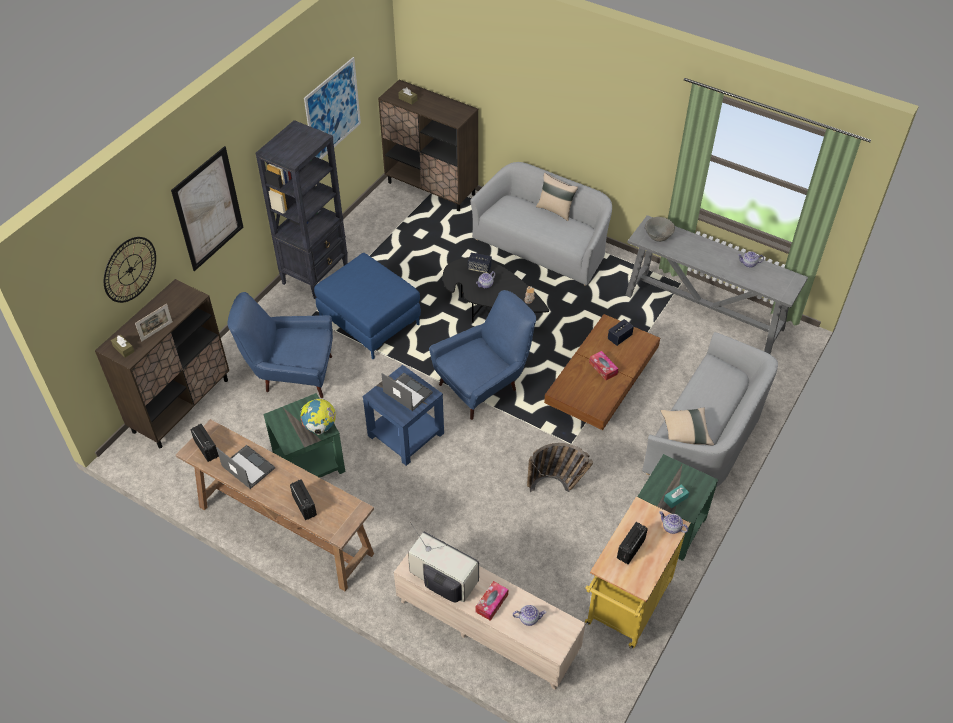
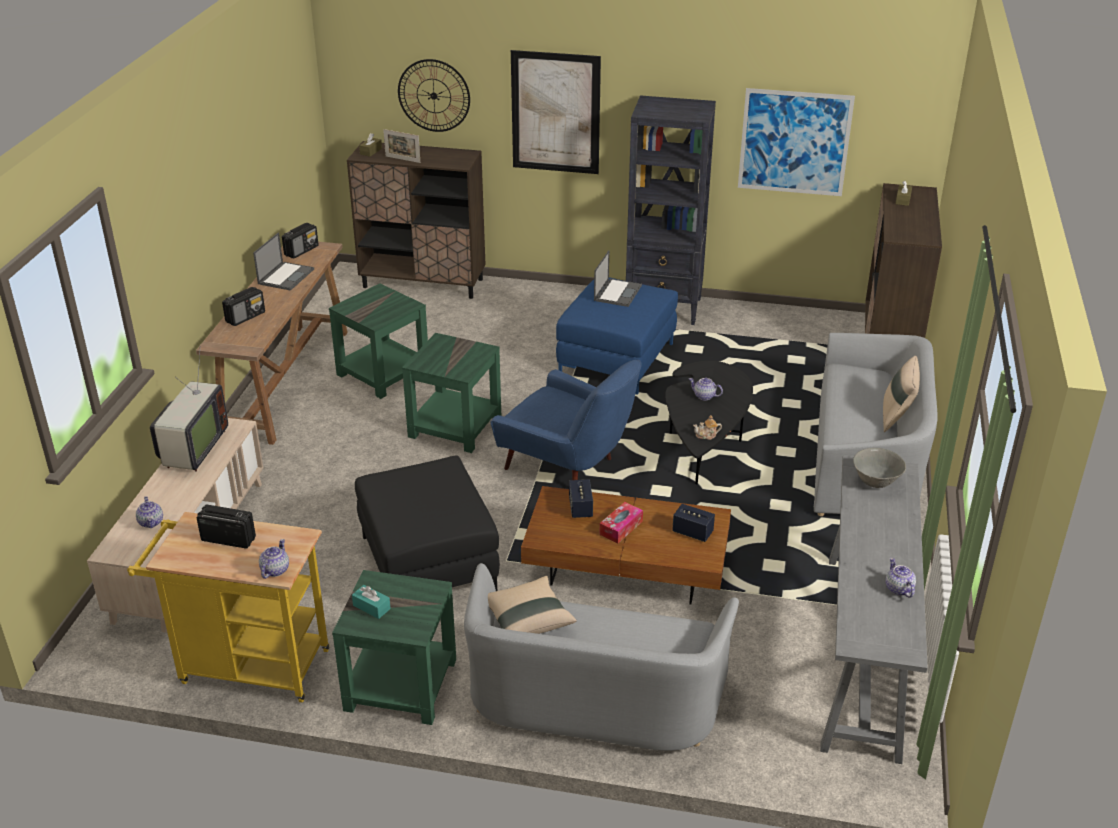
camera: 70 degrees right, 15 degrees down
blue armchair [227,292,333,398] -> none
globe [300,399,336,435] -> none
blue side table [363,365,444,466] -> green side table [402,333,501,453]
laptop [381,373,433,411] -> laptop moved to [594,250,642,307]
speaker [468,253,492,273] -> speaker moved to [569,479,593,518]
tissue box [475,581,508,621] -> none
basket [527,443,593,492] -> black ottoman [355,455,500,591]

